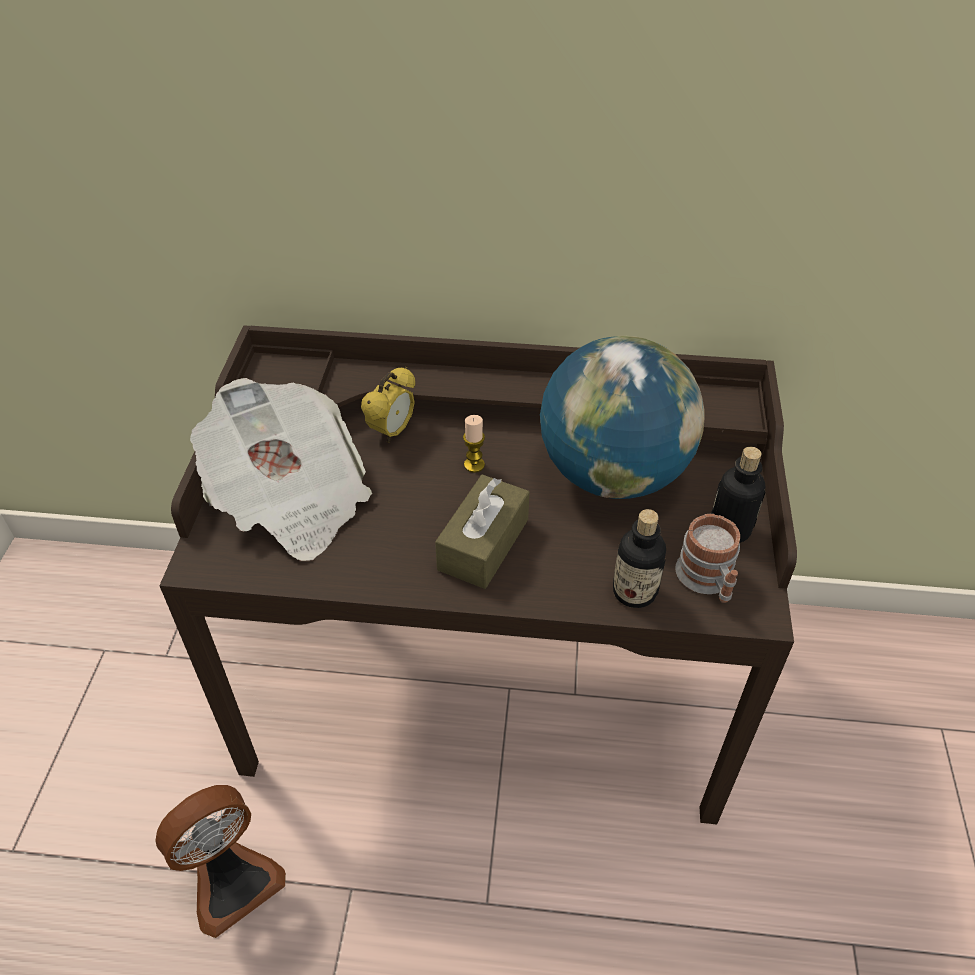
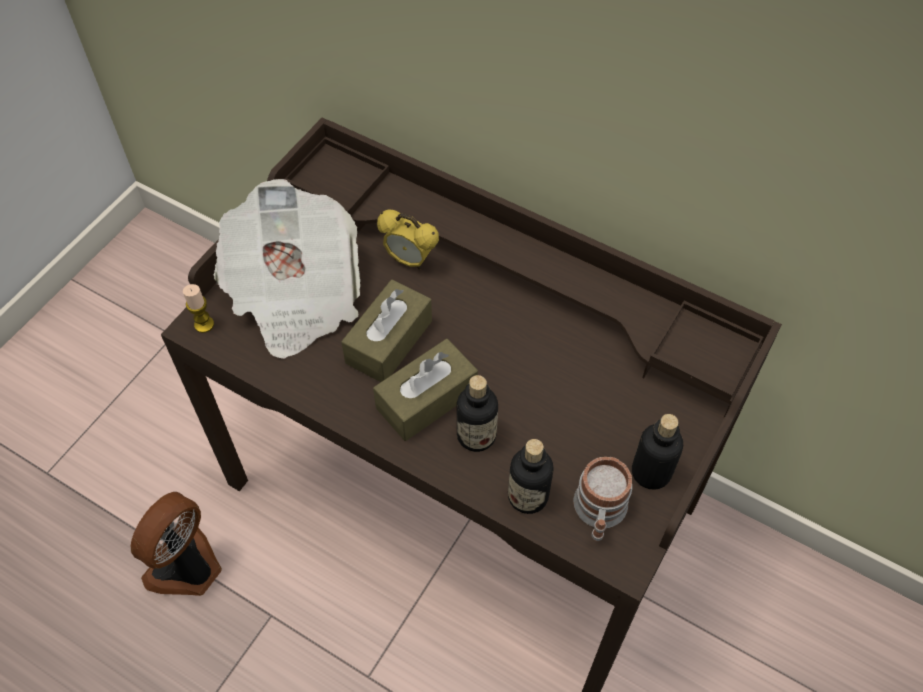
camera: 25 degrees right, 10 degrees up
fan [155,785,286,938] -> fan turned 135 degrees clockwise [131,492,222,596]
alarm clock [361,367,416,443] -> alarm clock turned 60 degrees clockwise [377,210,439,270]
candle [463,415,485,473] -> candle moved to [183,284,214,333]
globe [540,336,704,499] -> none
none -> brown tissue box [341,279,432,382]
none -> bottle [457,375,498,452]

